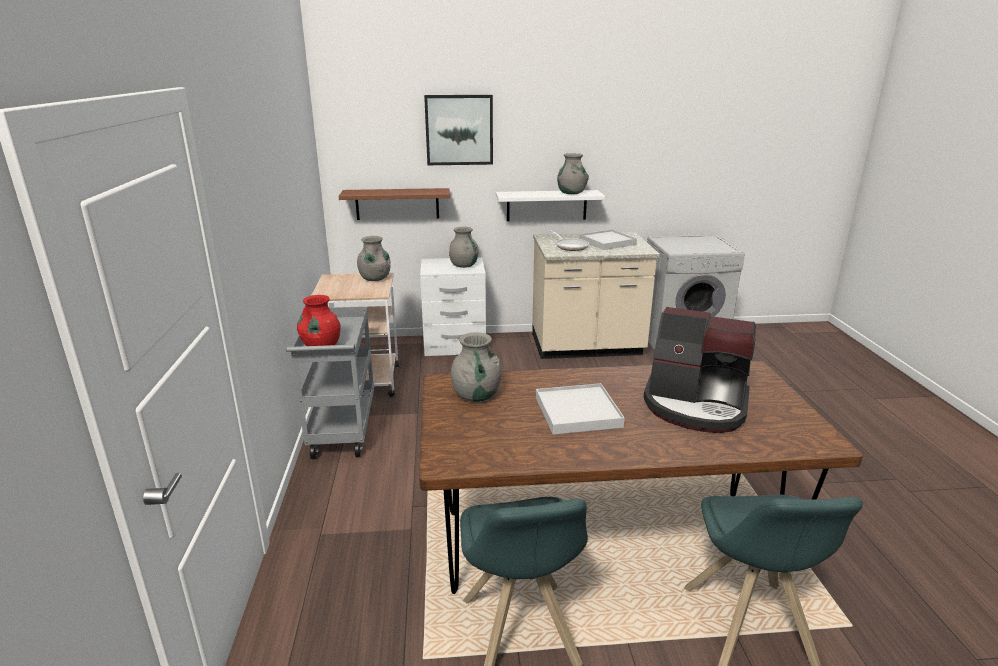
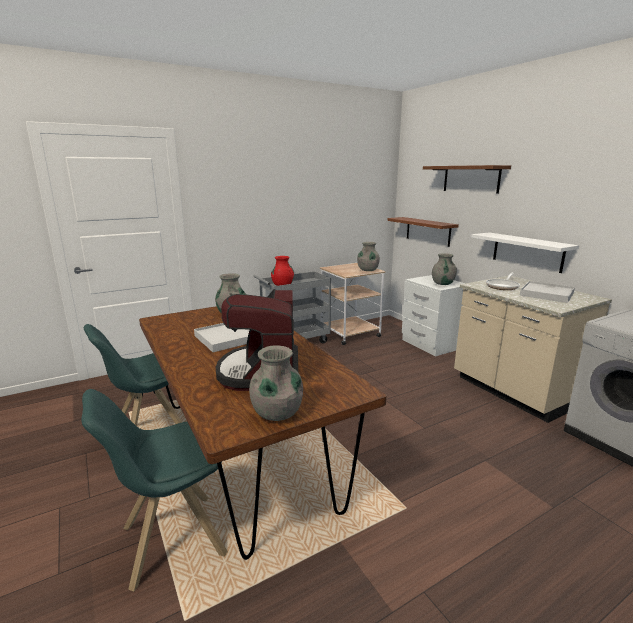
camera: 65 degrees right, 5 degrees down
picture [424,95,493,165] -> brown shelf [423,165,511,194]
grey vase [557,153,589,194] -> grey vase moved to [249,345,303,421]

